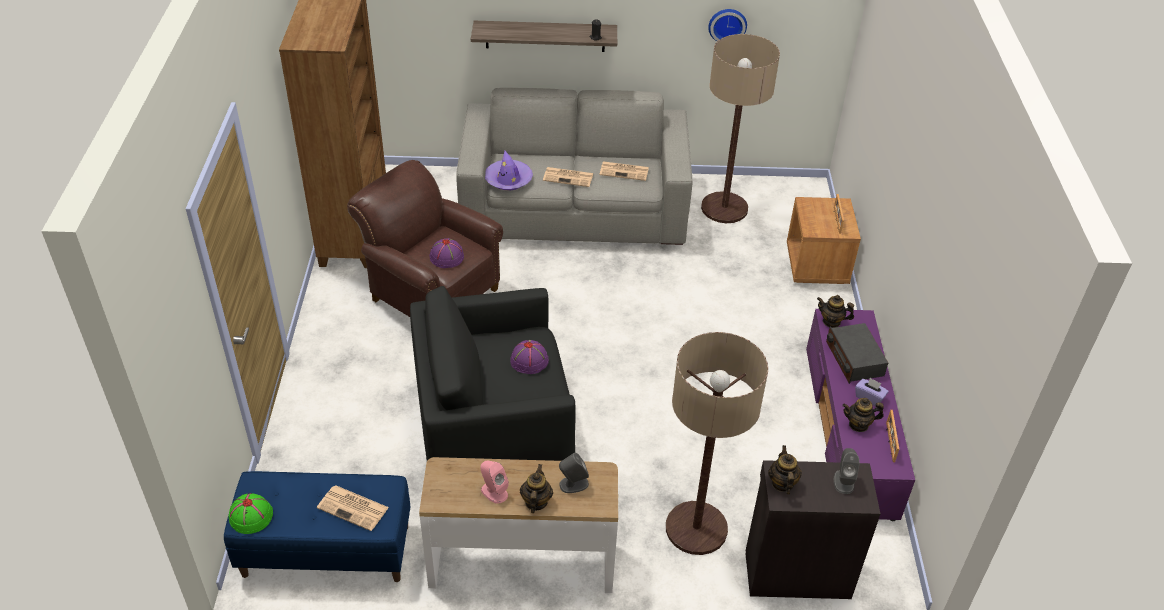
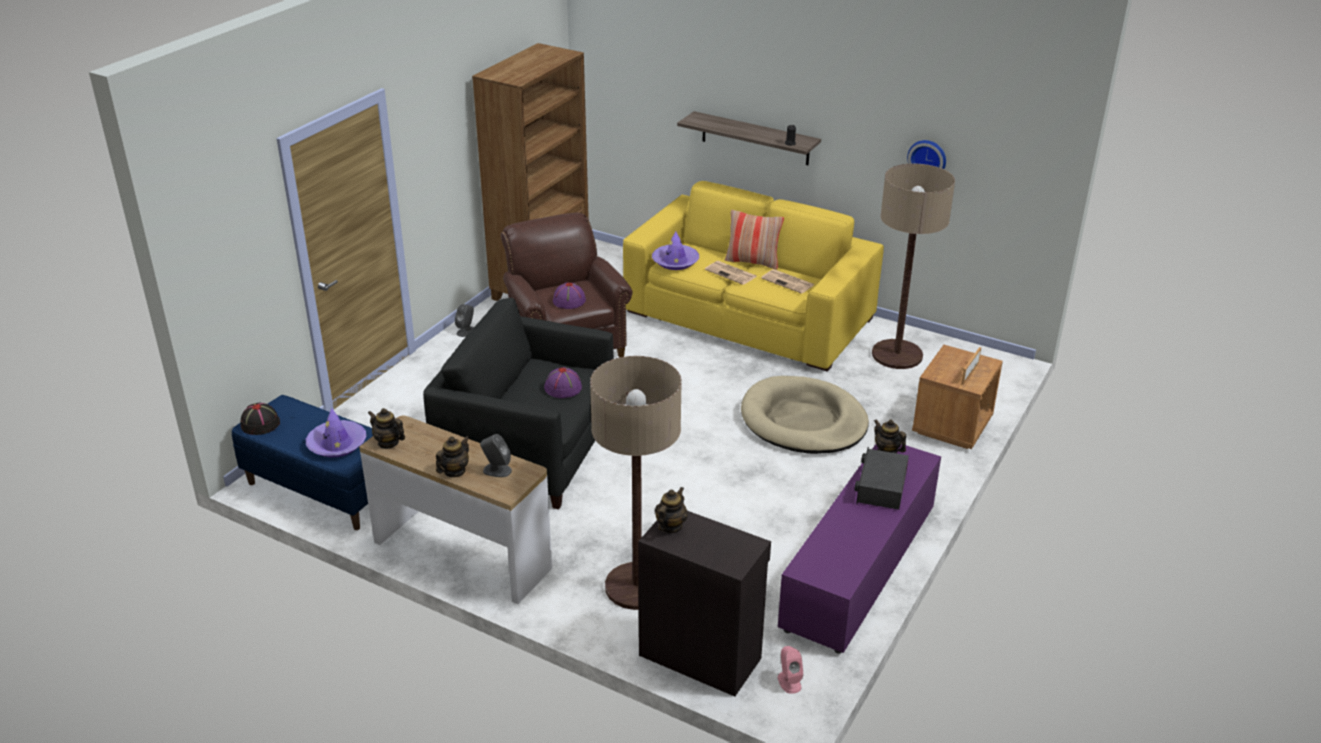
camera: 30 degrees right, 10 degrees down
green hat [229,493,273,534] -> black hat [240,402,280,435]
newspaper [317,486,389,531] -> purple hat [306,408,366,458]
grey sofa [456,88,692,245] -> yellow sofa [623,181,884,372]
pink speaker [481,460,509,504] -> pink speaker moved to [778,646,803,694]
grey speaker [834,448,860,494] -> grey speaker moved to [455,304,474,337]
teapot [842,398,884,432] -> teapot moved to [368,408,405,449]
purple tissue box [855,378,889,406] -> none
picture frame [886,410,899,462] -> none
none -> pillow [725,210,784,269]
none -> beige dog bed [741,376,869,454]

